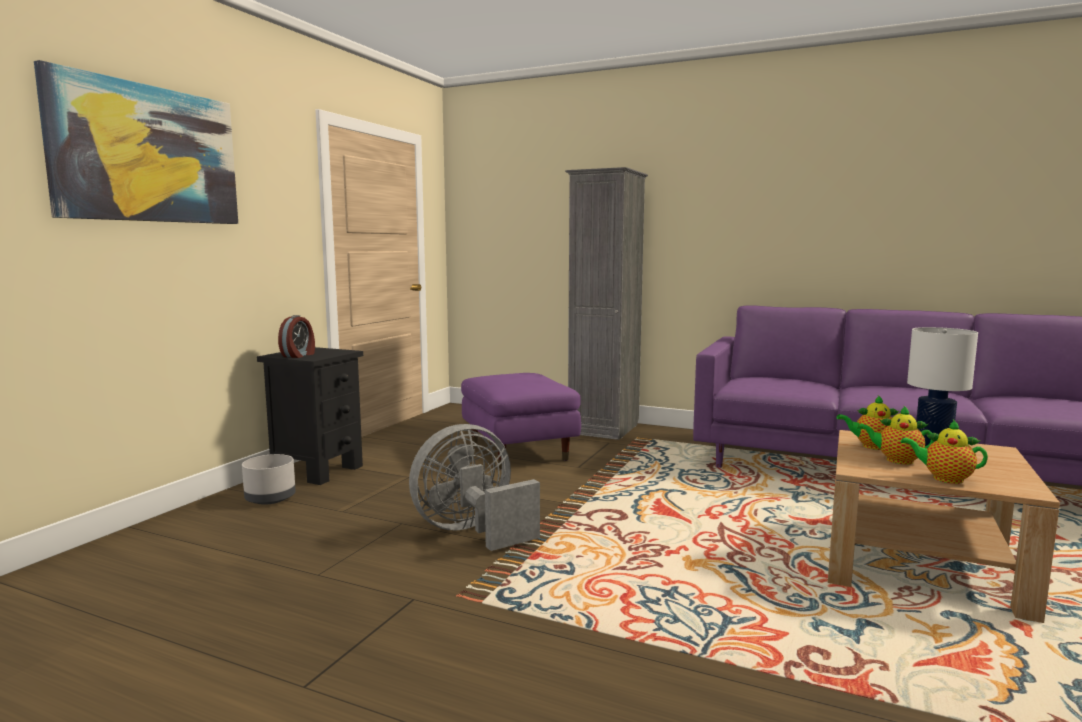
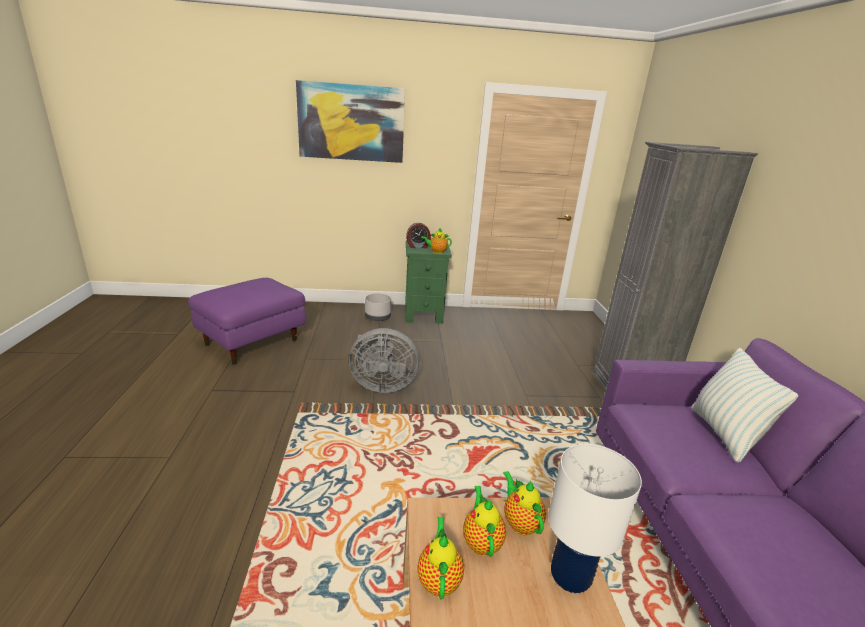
camera: 60 degrees right, 15 degrees up
black nightstand [257,347,363,485] -> green nightstand [405,240,452,324]
grey fan [409,424,540,551] -> grey fan turned 150 degrees clockwise [349,328,419,393]
purple ottoman [461,373,581,469] -> purple ottoman moved to [188,278,306,365]
none -> teapot [421,228,452,254]
none -> pillow [691,348,799,463]

